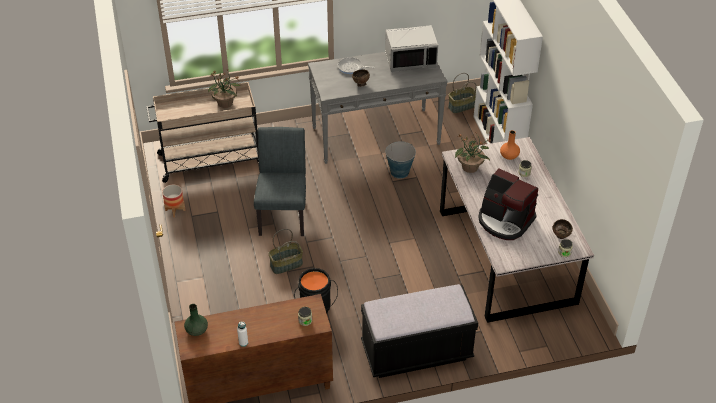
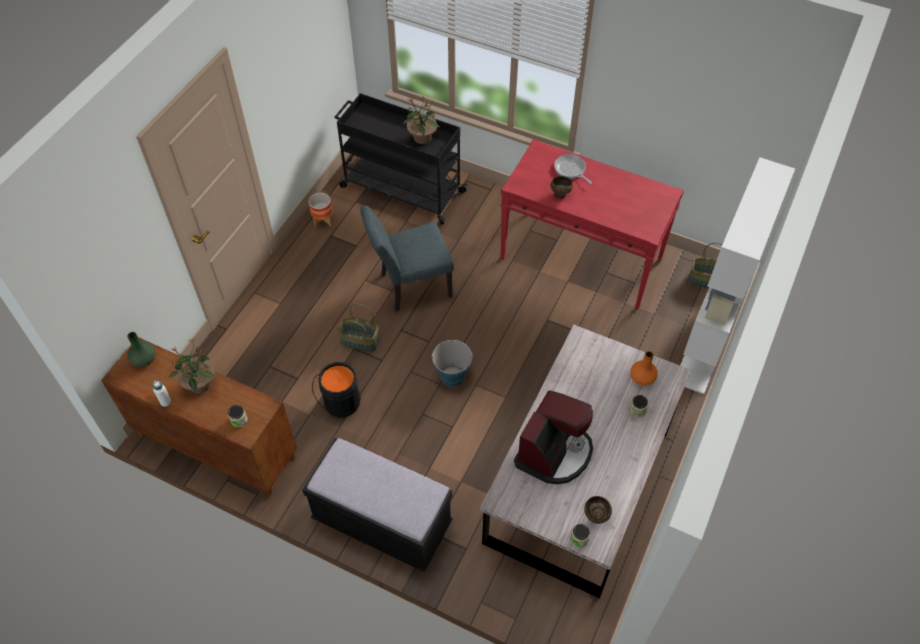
camera: 40 degrees right, 10 degrees up
beige cart [146,82,259,183] -> black cart [334,93,468,225]
grey chair [254,127,306,236] -> grey chair turned 150 degrees counterclockwise [360,206,454,312]
grey console table [308,52,447,164] -> red console table [500,139,684,310]
grey microwave [385,25,438,72] -> none
bucket [385,141,416,179] -> bucket moved to [432,340,473,387]
potted plant [455,132,491,173] -> potted plant moved to [169,339,215,394]
coffee machine [478,169,538,240] -> coffee machine turned 135 degrees counterclockwise [514,390,593,484]

